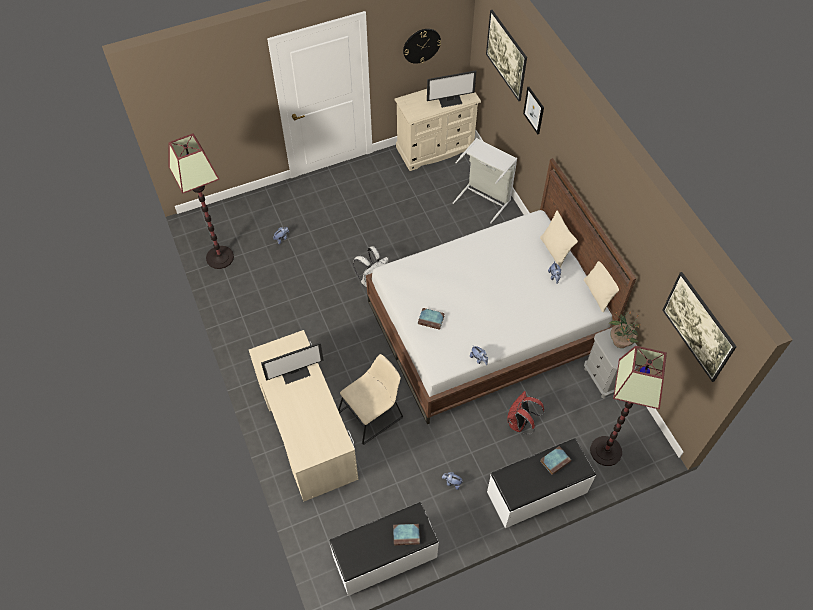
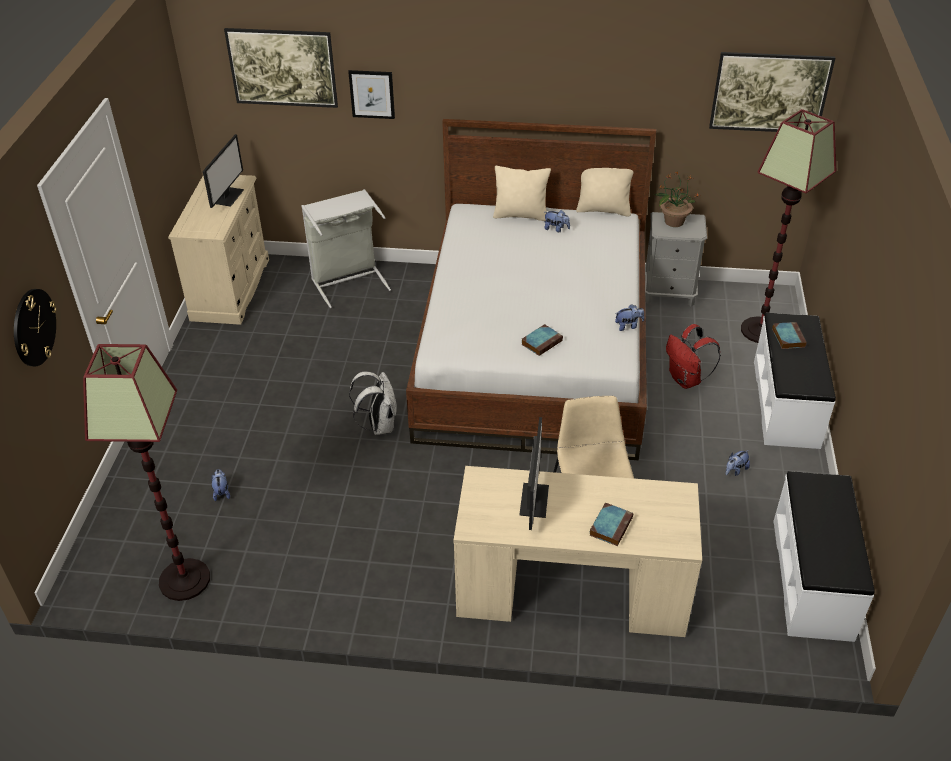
camera: 60 degrees left, 15 degrees down
book [393,524,420,545] -> book moved to [589,503,633,546]
wall clock [403,29,441,64] -> wall clock moved to [14,289,56,366]

